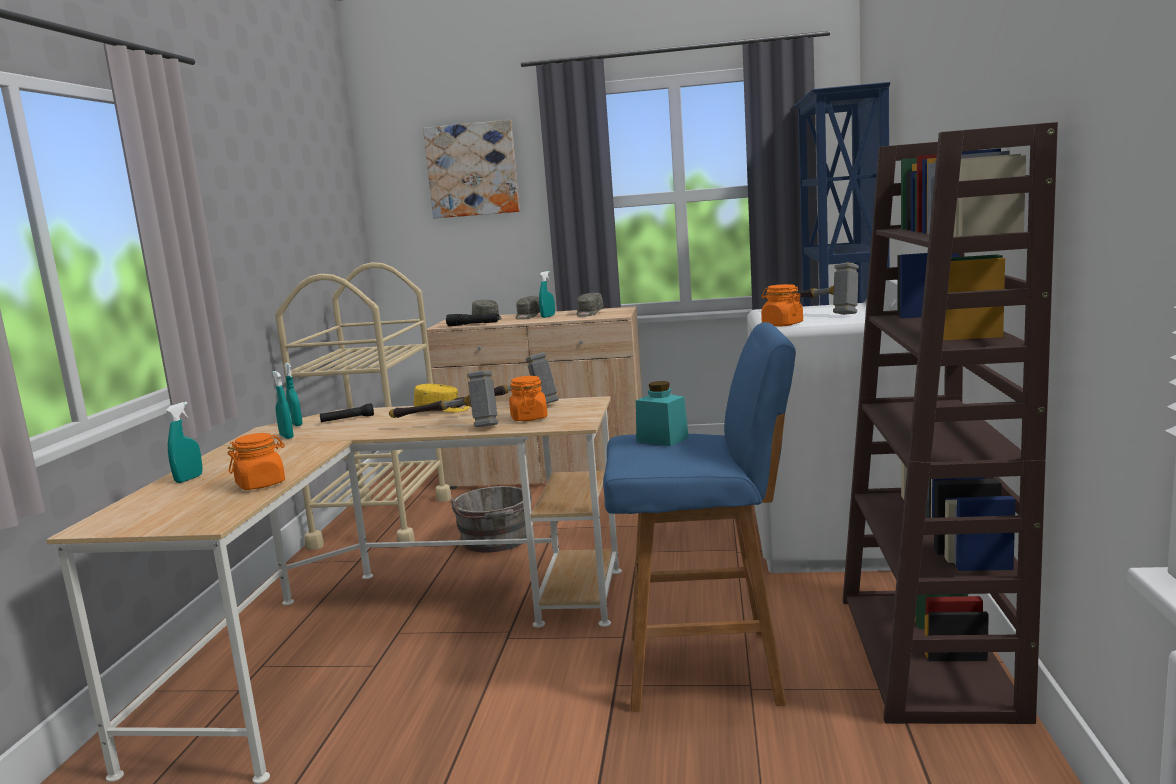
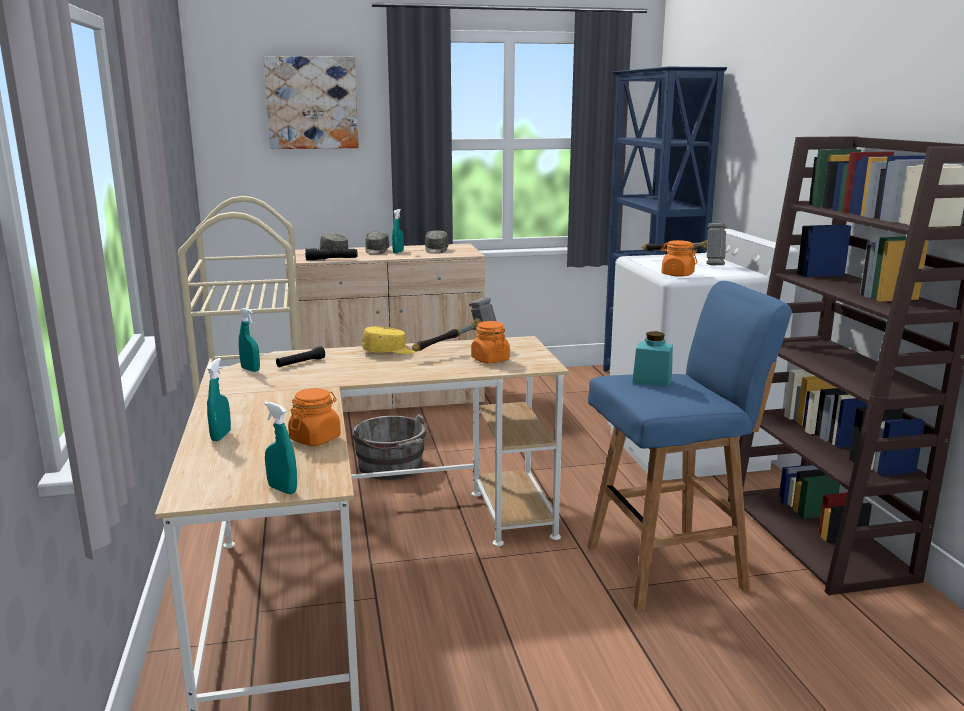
camera: 20 degrees left, 5 degrees up
turquoise spray bottle [272,371,294,439] -> turquoise spray bottle moved to [264,402,297,494]
hammer [389,370,498,427] -> none

